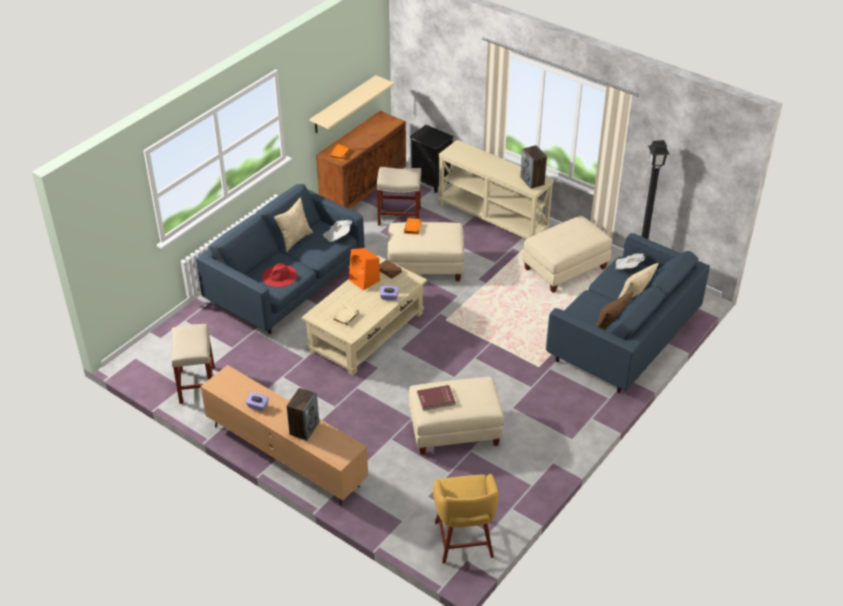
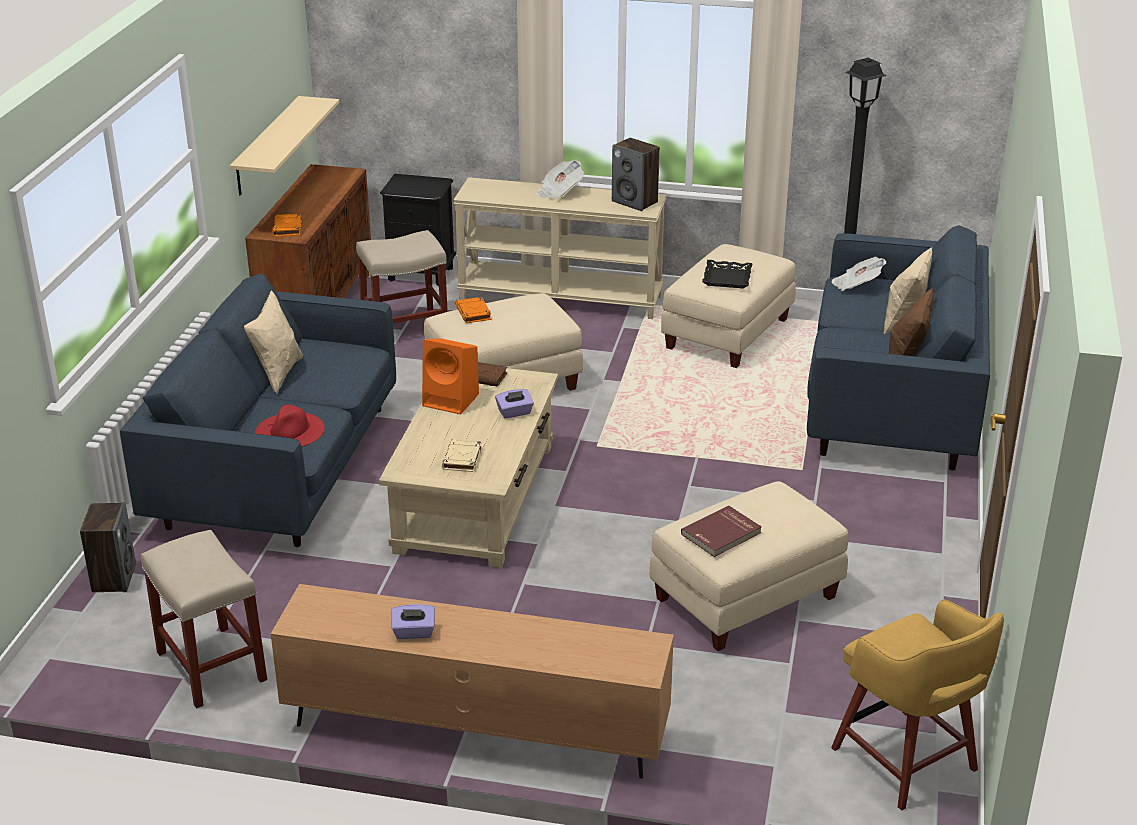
camera: 25 degrees left, 10 degrees down
speaker [287,388,319,441] -> speaker moved to [80,502,136,592]
newspaper [323,220,352,242] -> newspaper moved to [536,160,584,199]
none -> black tray [702,260,753,288]

